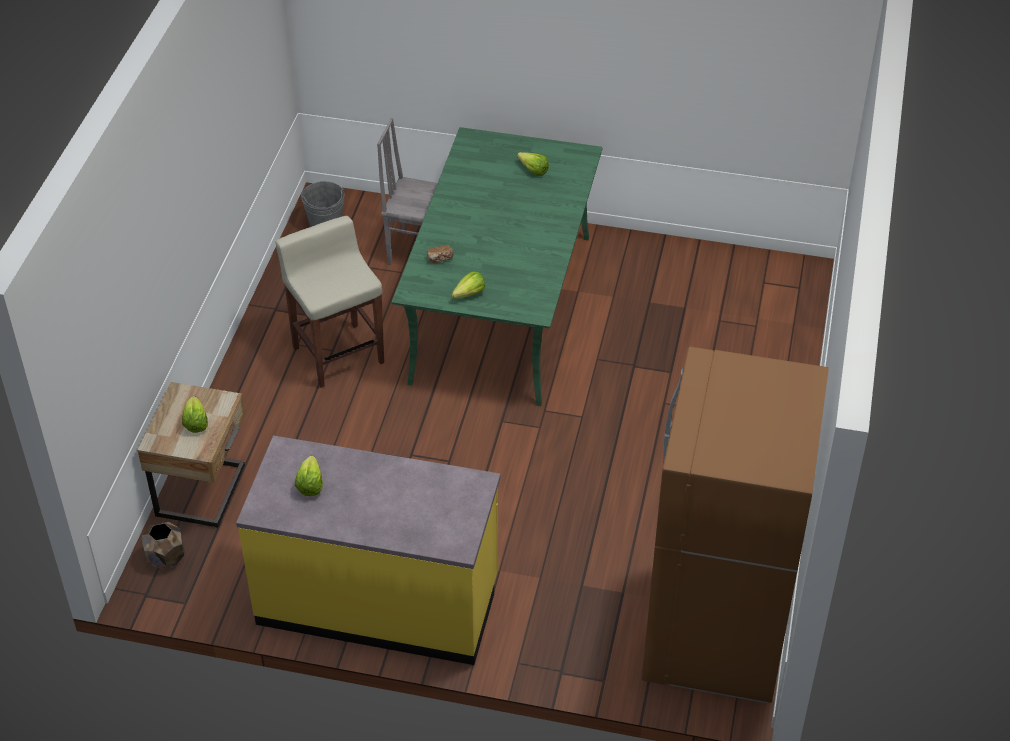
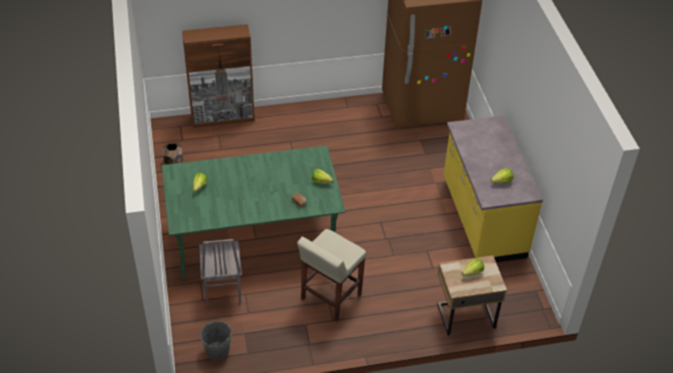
camera: 115 degrees left, 0 degrees up
brown planter [142,522,184,569] -> brown planter moved to [162,143,183,164]
none -> brown cabinet [182,24,255,128]

